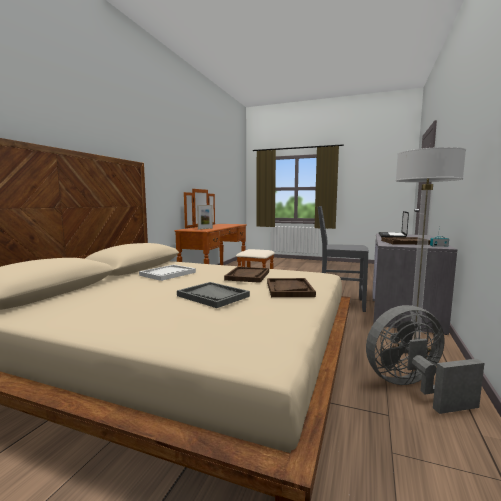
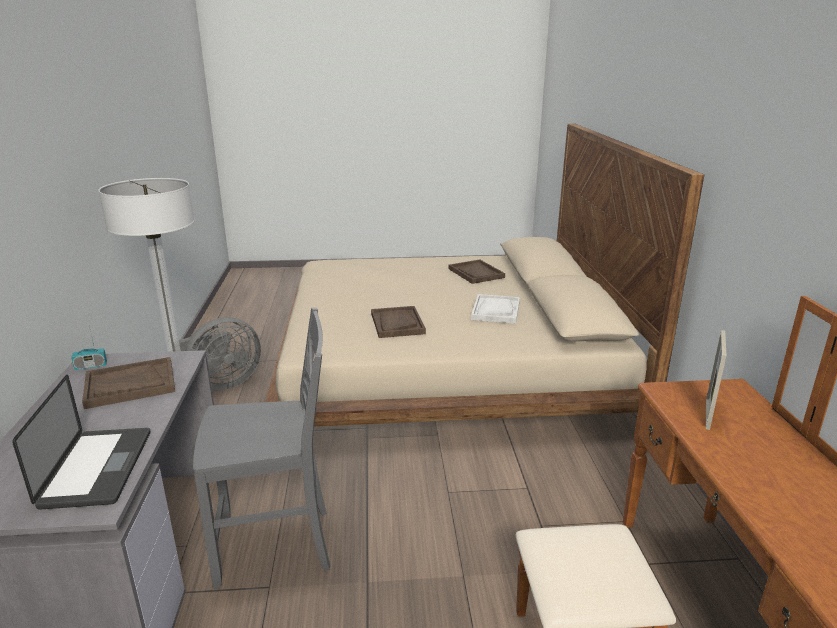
camera: 155 degrees right, 15 degrees up
grey tray [177,282,250,308] -> none
brown tray [267,278,316,297] -> brown tray moved to [448,259,505,284]

